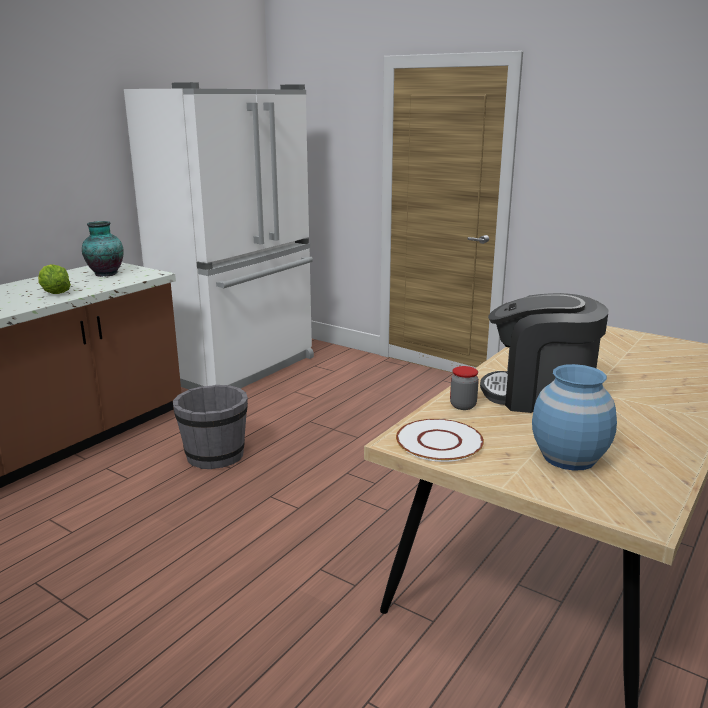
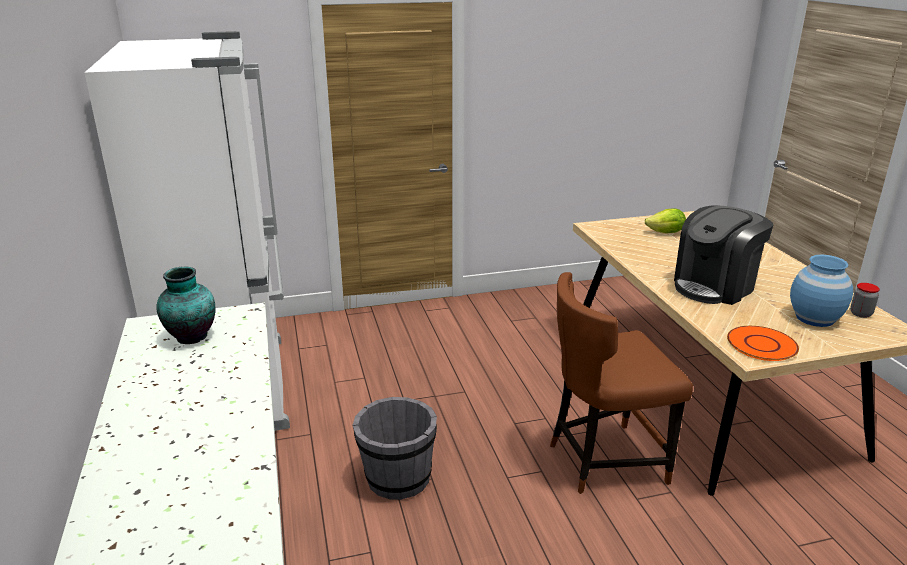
camera: 50 degrees left, 5 degrees up
lettuce [38,264,71,294] -> lettuce moved to [645,208,686,233]
white plate [396,419,484,462] -> orange plate [727,326,799,361]
jar [450,366,479,410] -> jar moved to [850,283,880,318]
none -> brown chair [550,272,693,494]

